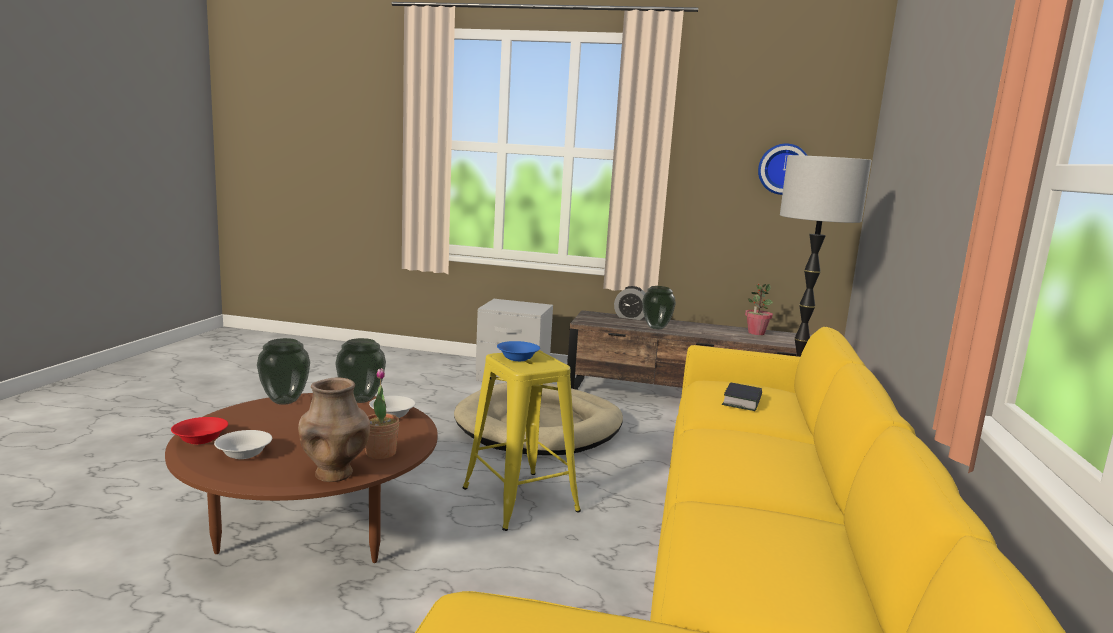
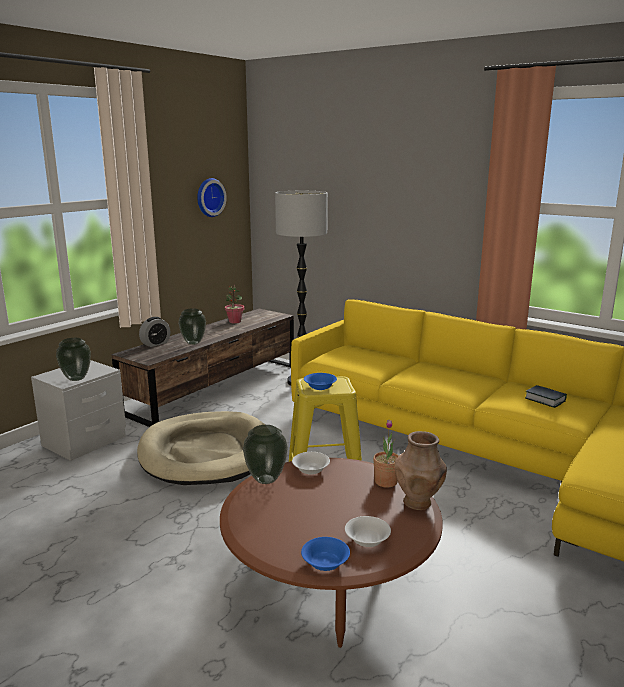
camera: 65 degrees left, 5 degrees up
red bowl [171,417,228,444] -> blue bowl [301,537,350,571]
vase [257,338,310,405] -> vase moved to [56,338,91,381]
book [722,382,762,411] -> book moved to [525,385,567,408]

